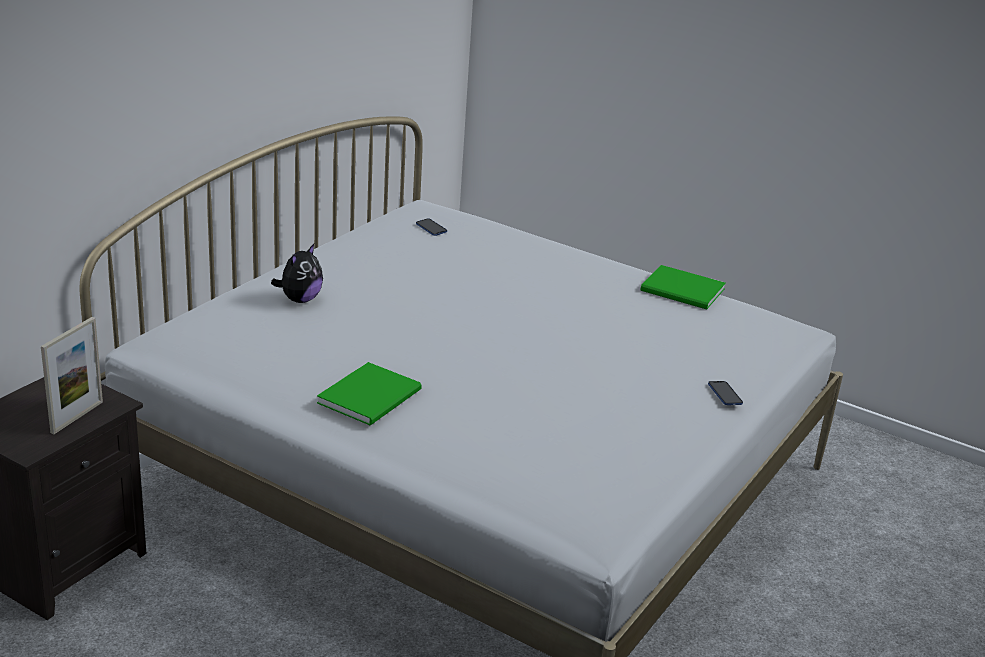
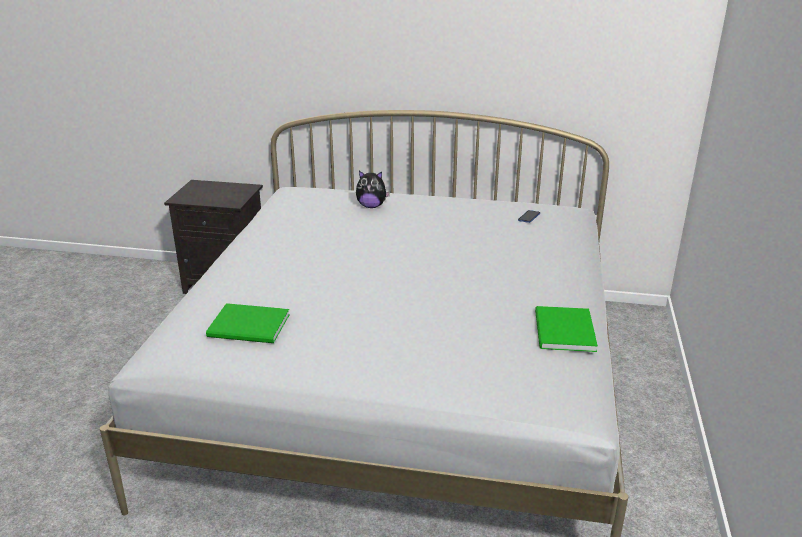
camera: 70 degrees right, 0 degrees up
picture frame [41,317,103,434] -> none
green book [317,362,422,426] -> green book moved to [206,303,290,343]
phone [708,381,743,405] -> none

